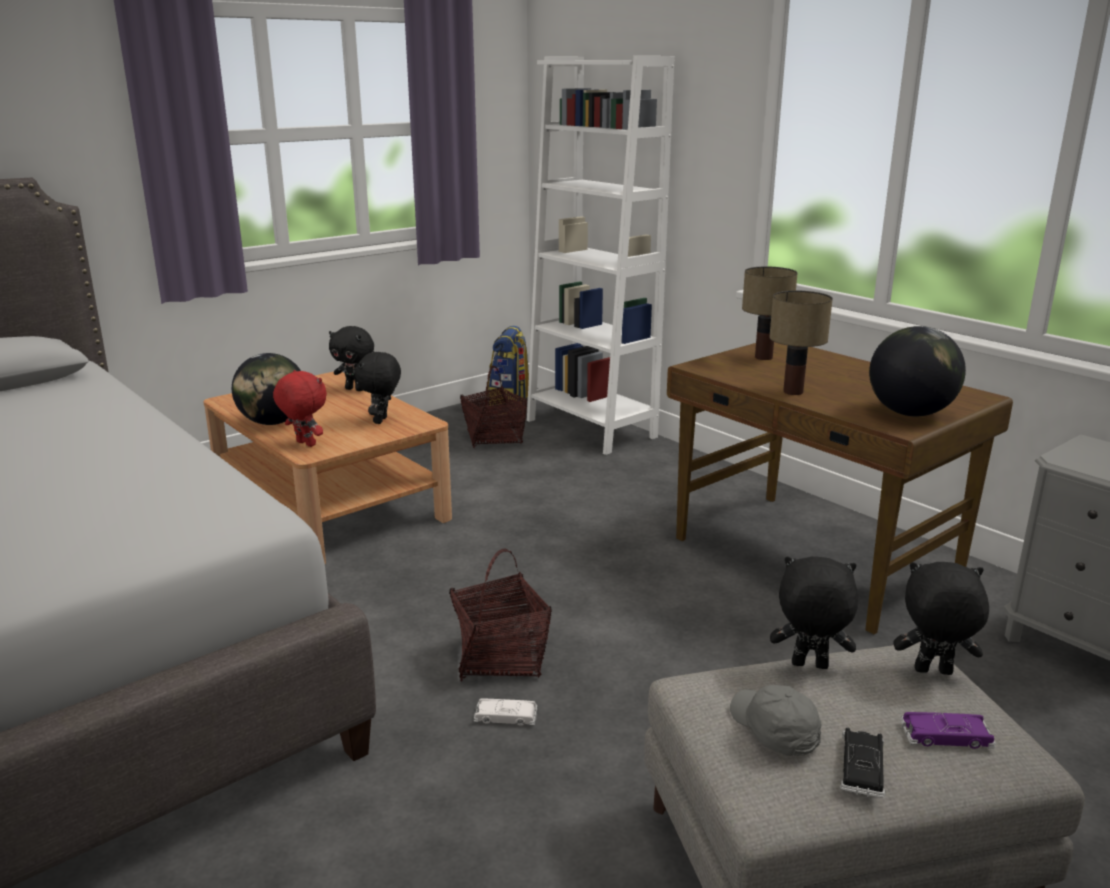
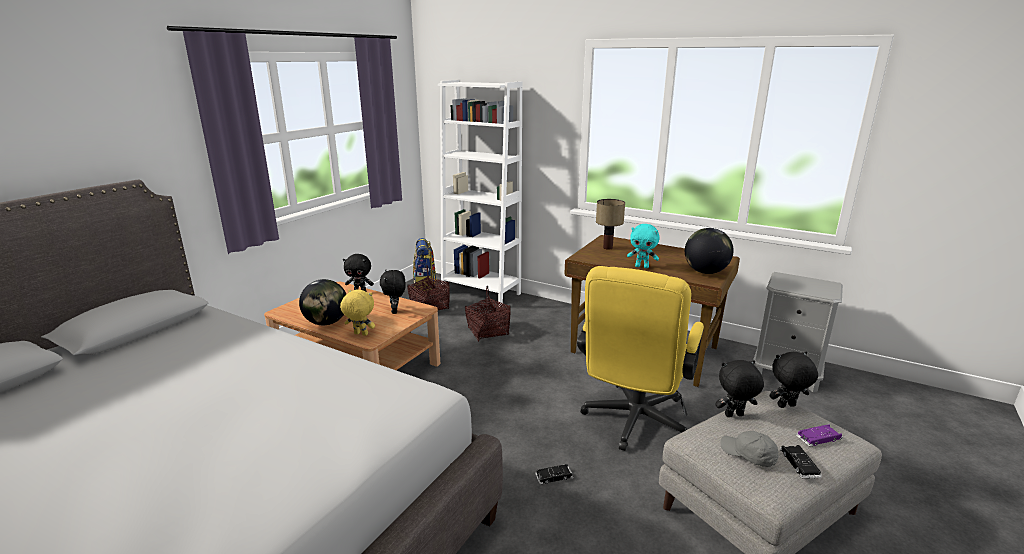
camera: 20 degrees left, 0 degrees up
red plush toy [273,370,327,447] -> yellow plush toy [340,289,375,336]
basket [449,549,552,681] -> basket moved to [465,286,511,341]
white toy car [474,698,537,726] -> black toy car [535,464,573,484]
table lamp [769,290,833,395] -> turquoise plush toy [627,224,659,268]
none -> yellow office chair [577,266,704,451]

